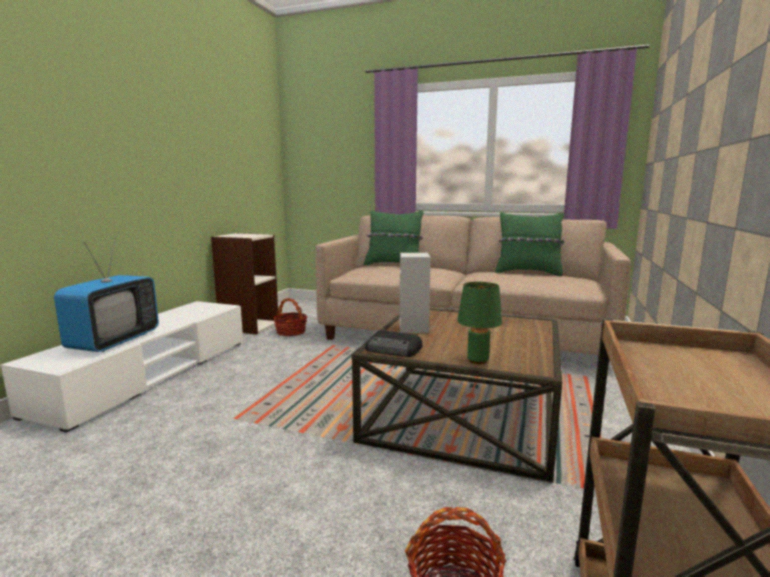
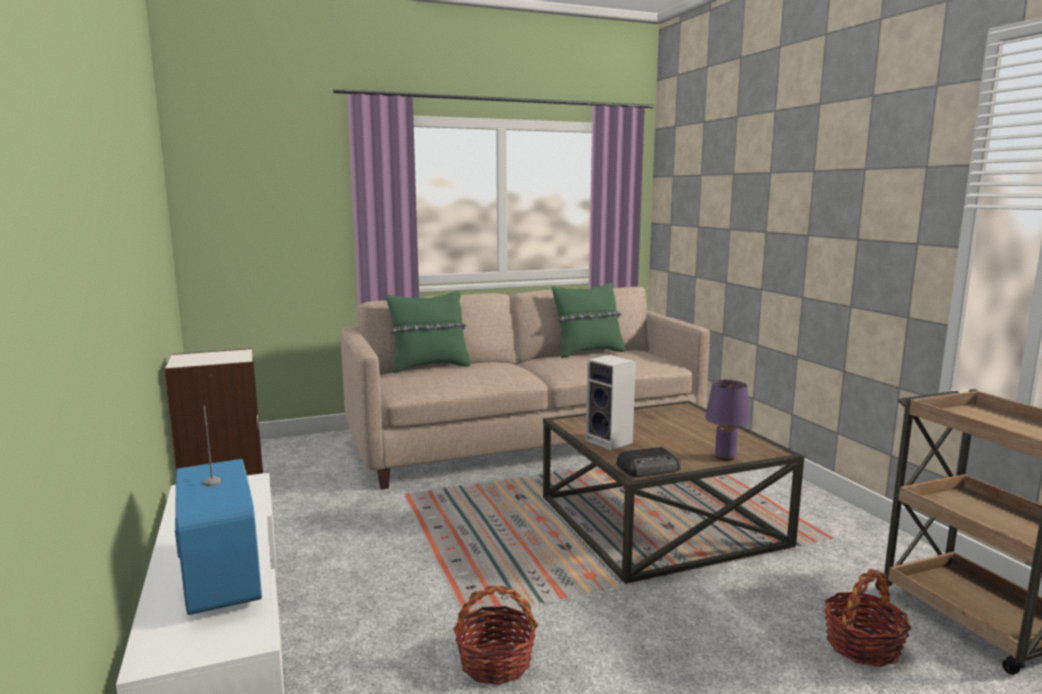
camera: 40 degrees left, 0 degrees up
basket [273,298,307,336] -> basket moved to [453,585,538,685]
green table lamp [457,282,502,364] -> purple table lamp [705,380,750,461]

